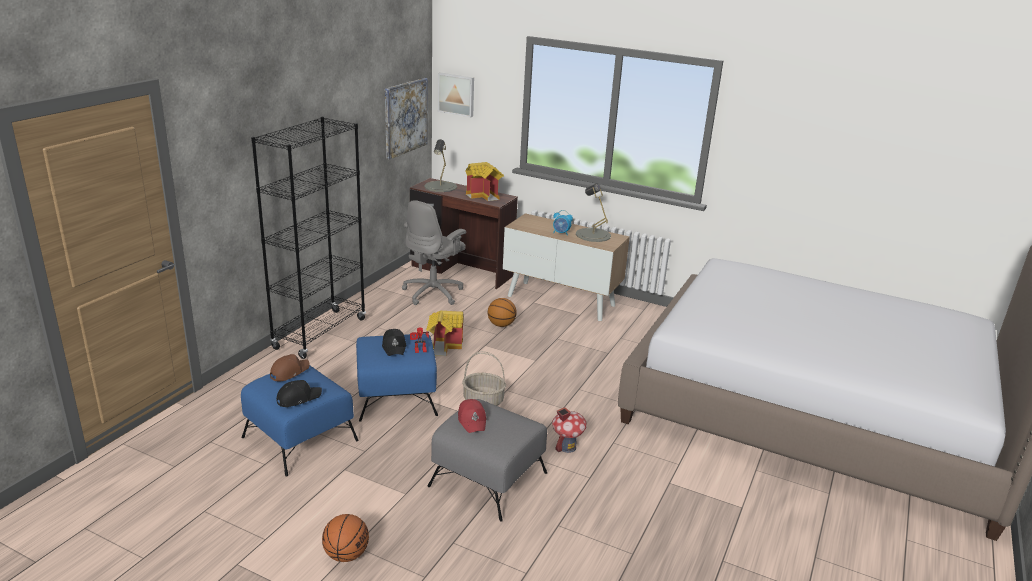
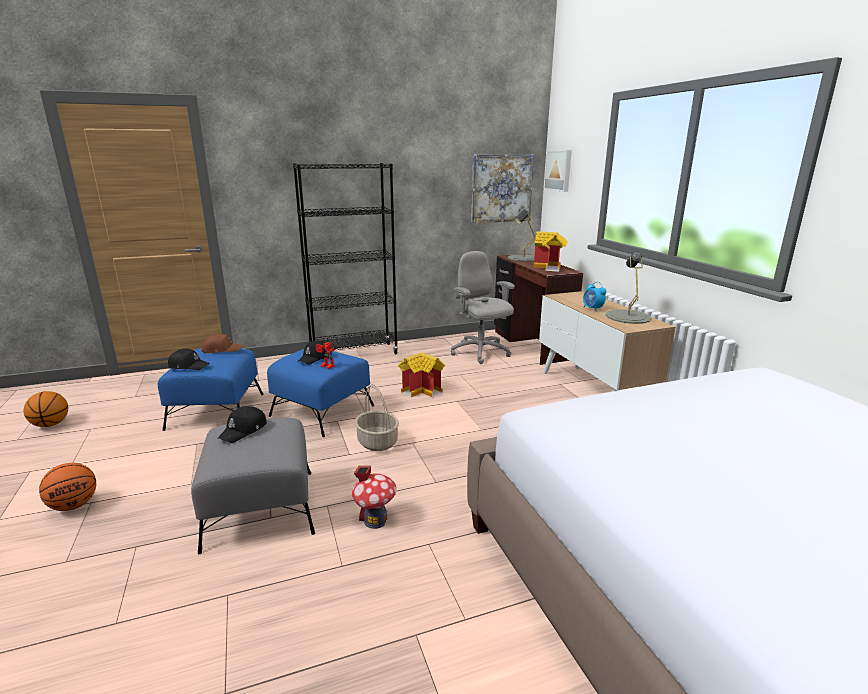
camera: 45 degrees right, 5 degrees down
grey office chair [402,200,466,305] -> grey office chair turned 75 degrees clockwise [451,251,515,364]
red cap [458,399,486,433] -> black cap [218,406,267,443]
basketball [488,298,517,327] -> basketball moved to [24,391,68,427]

